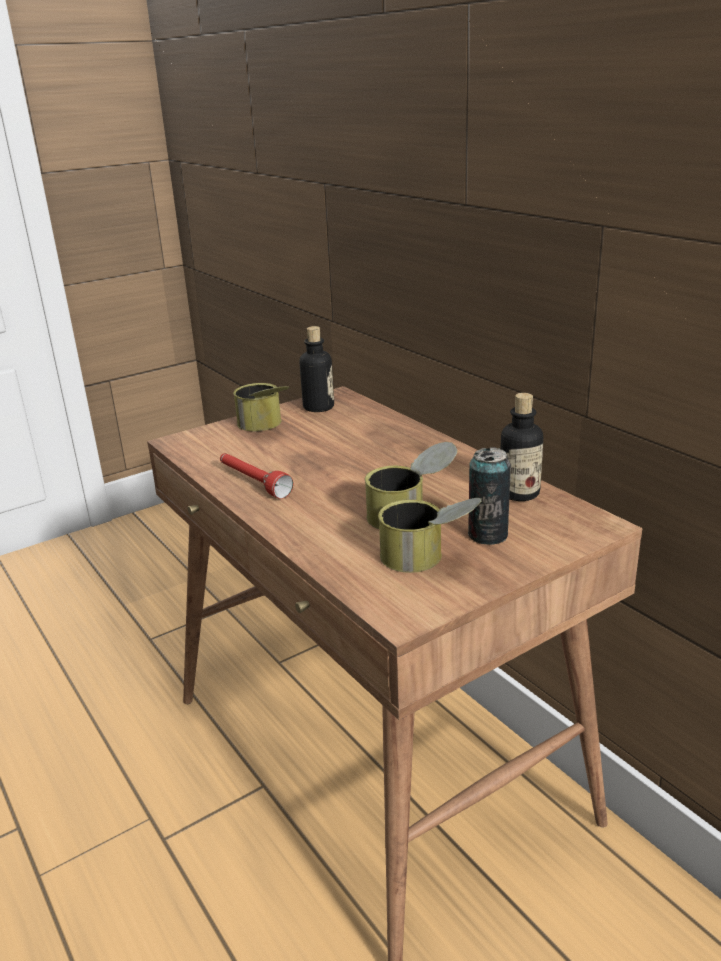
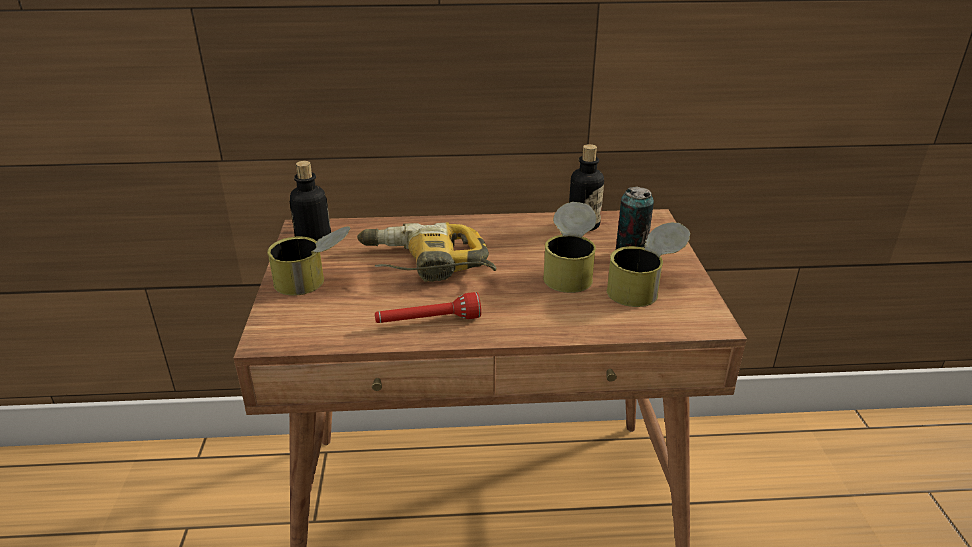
camera: 60 degrees left, 5 degrees up
none -> power drill [357,222,497,282]

